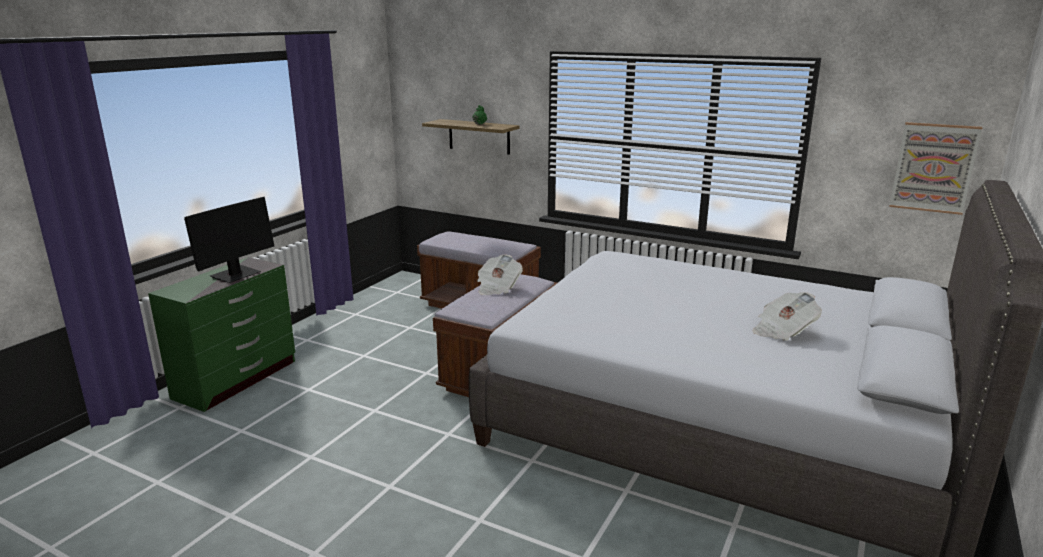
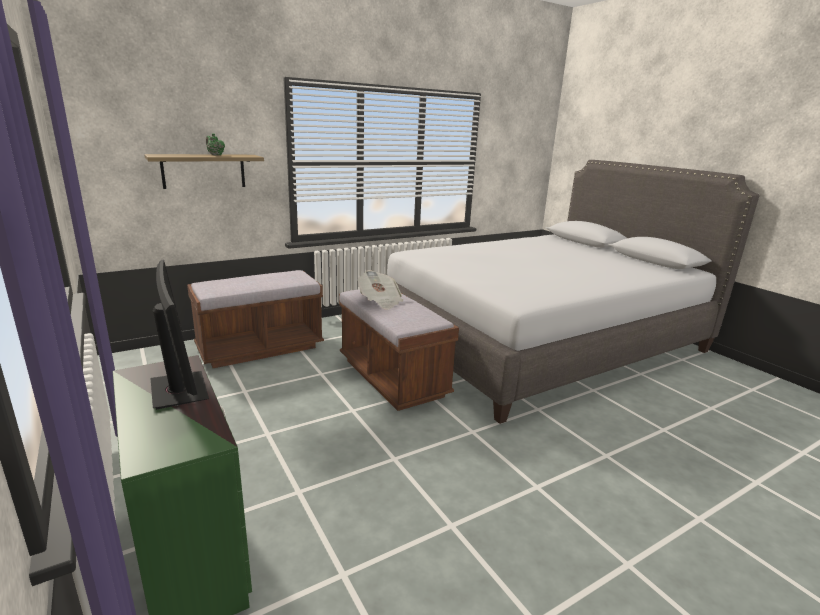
camera: 60 degrees left, 0 degrees up
newspaper [753,292,822,341] -> none
picture [889,122,983,215] -> none

